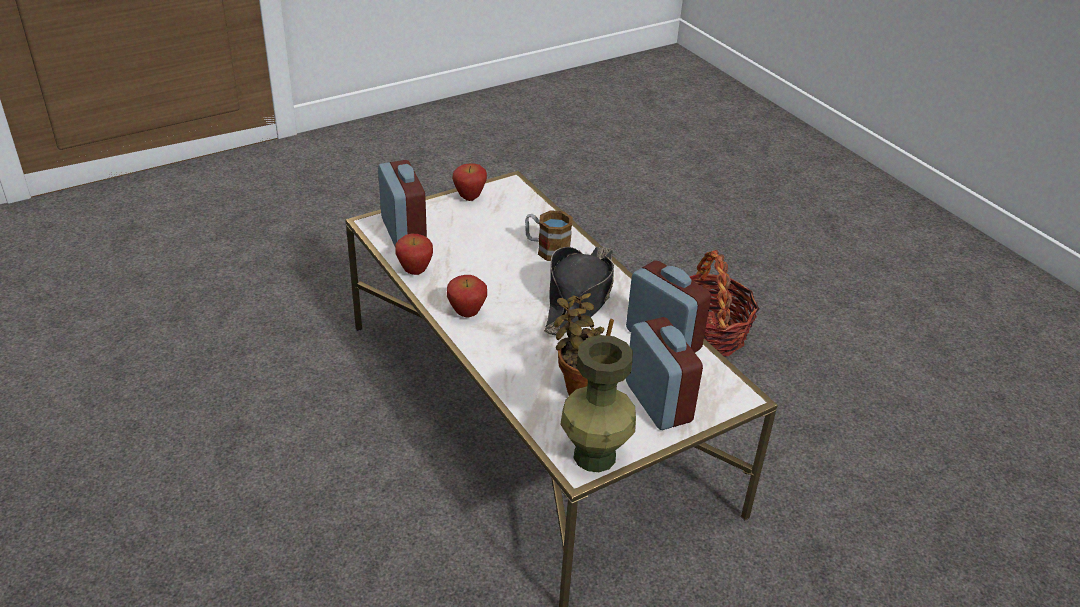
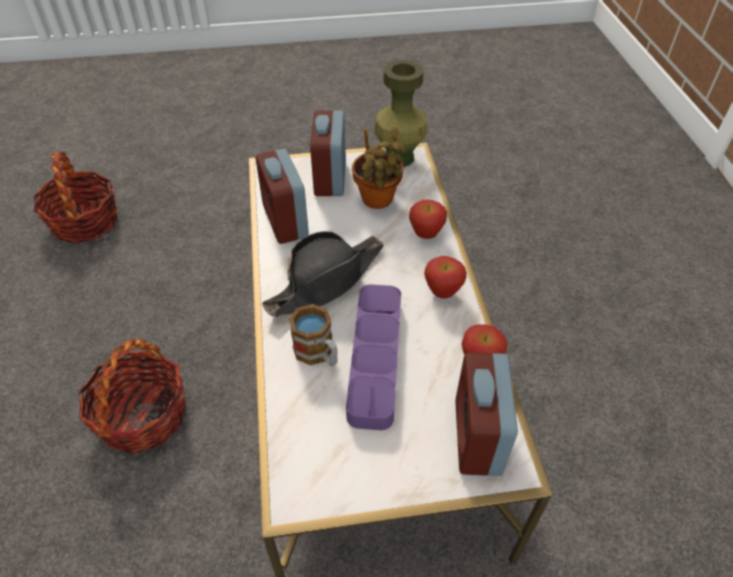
camera: 155 degrees left, 10 degrees up
apple [453,163,487,201] -> apple moved to [409,199,447,239]
none -> basket [34,151,118,244]
none -> purple tray [346,284,401,430]

